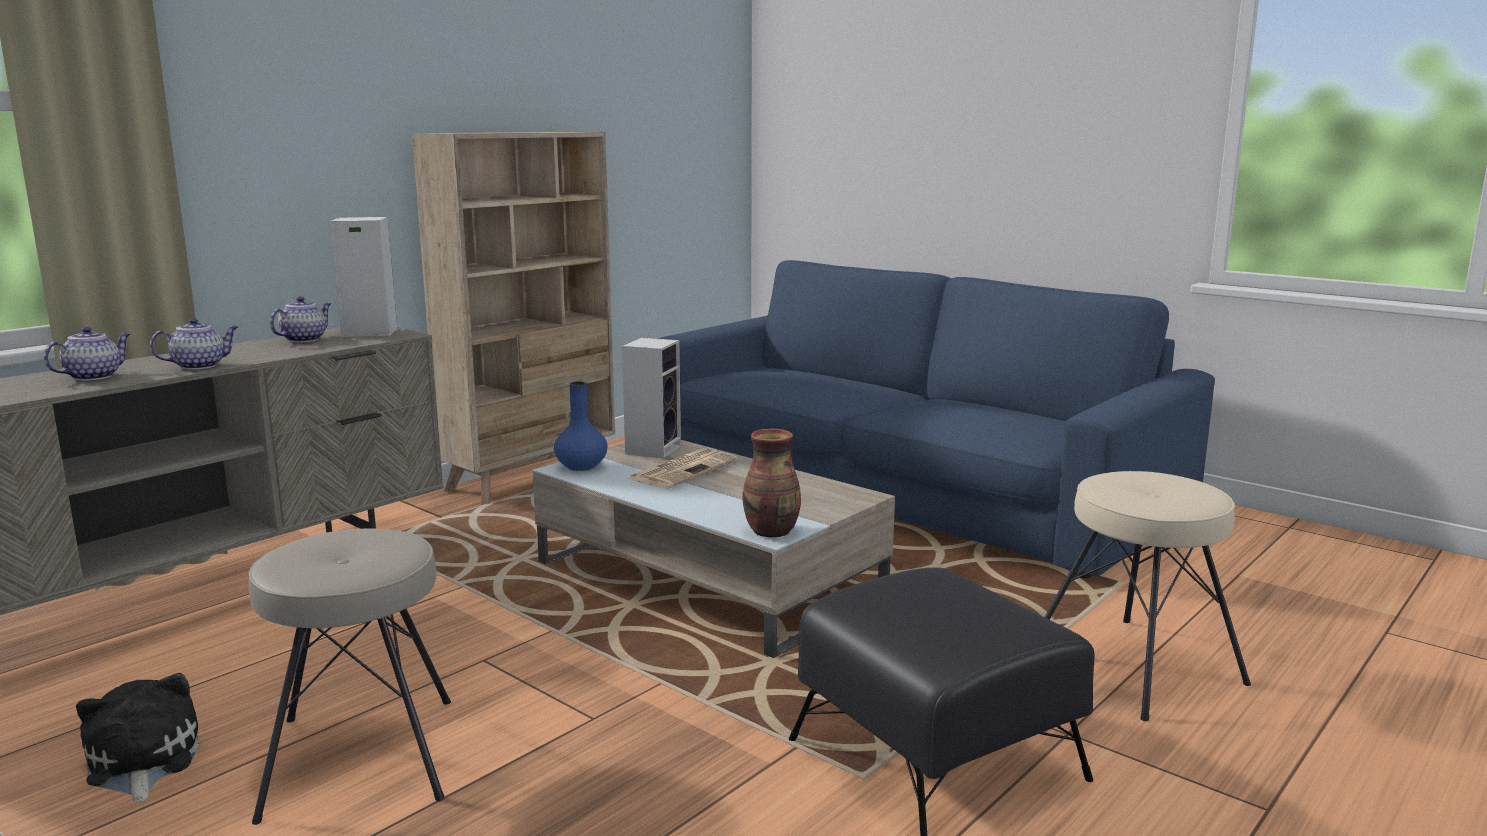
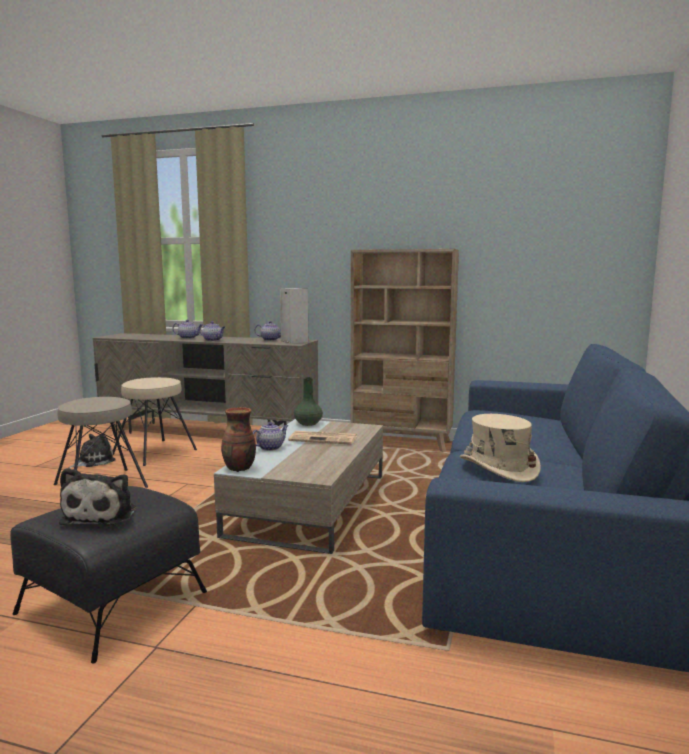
camera: 65 degrees right, 5 degrees down
blue vase [554,381,608,471] -> green vase [294,377,323,426]
speaker [622,338,681,459] -> none
beige stool [1045,471,1251,721] -> beige stool moved to [113,377,197,466]
none -> plush toy [59,468,136,526]
none -> teapot [253,422,289,451]
none -> beige hat [460,414,541,482]

